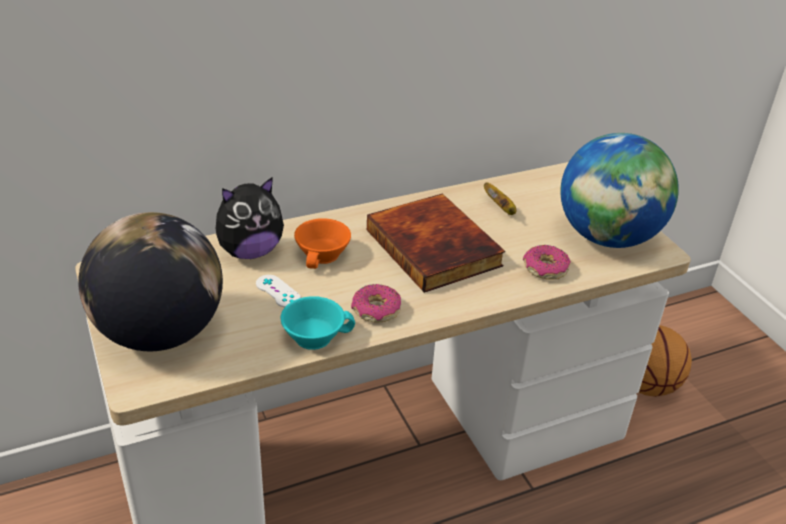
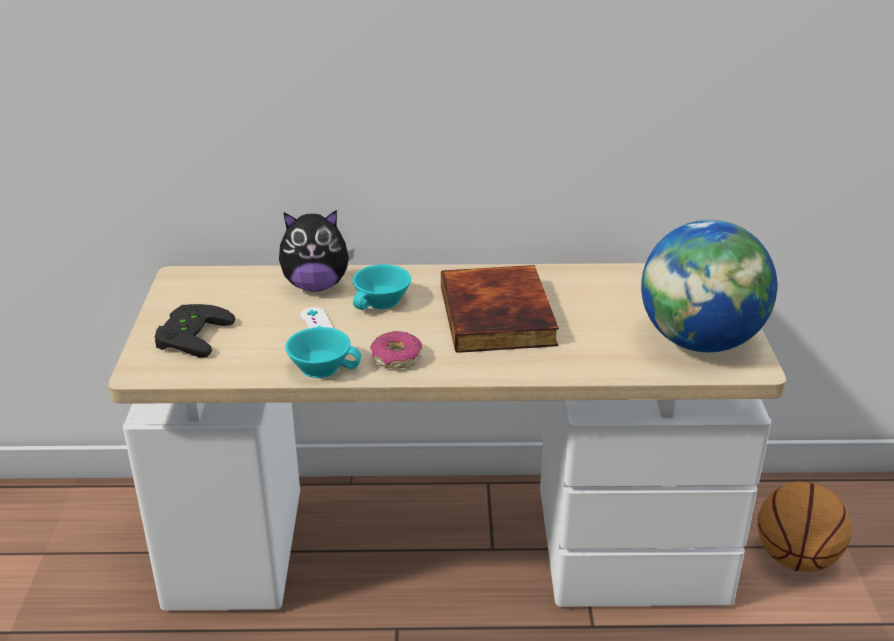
camera: 25 degrees right, 5 degrees down
globe [78,212,223,351] -> black game controller [155,304,235,358]
orange cup [294,218,351,269] -> turquoise cup [353,264,411,310]
banana [484,183,516,215] -> none
donut [523,245,571,280] -> none

